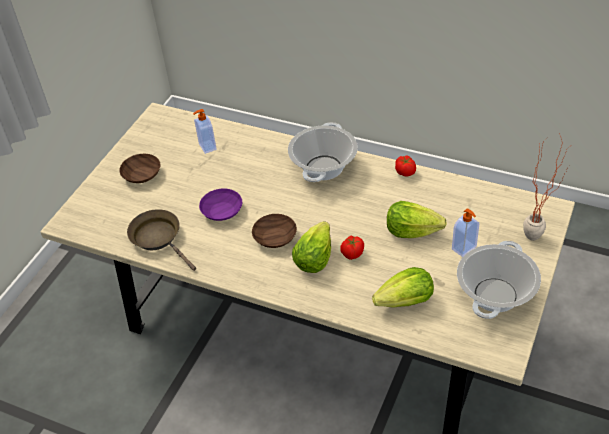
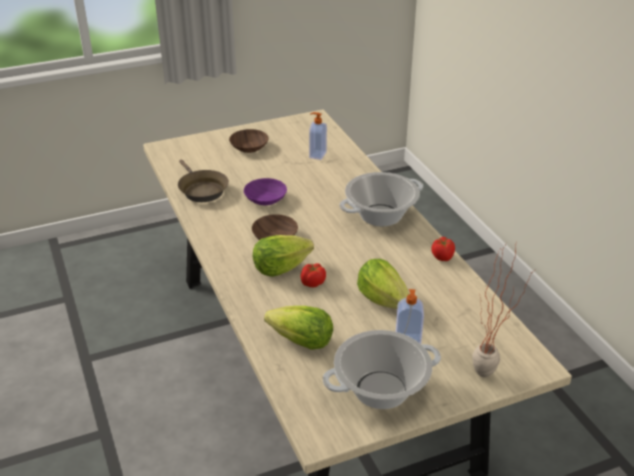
camera: 40 degrees right, 10 degrees down
brown frying pan [127,209,196,271] -> brown frying pan turned 150 degrees clockwise [178,159,229,202]

